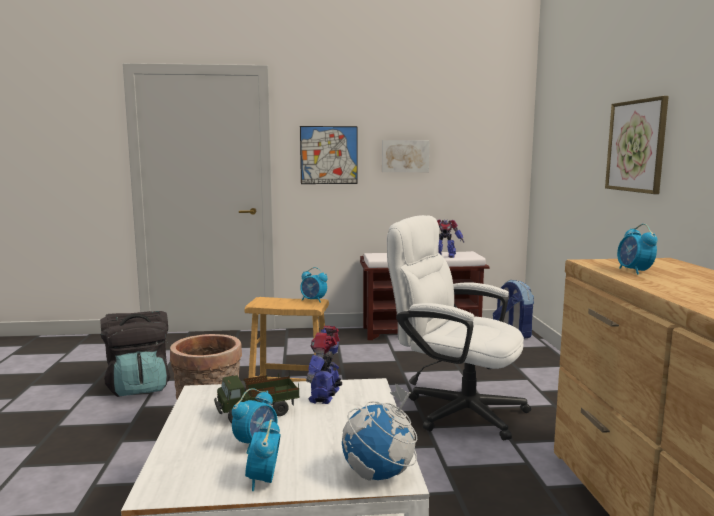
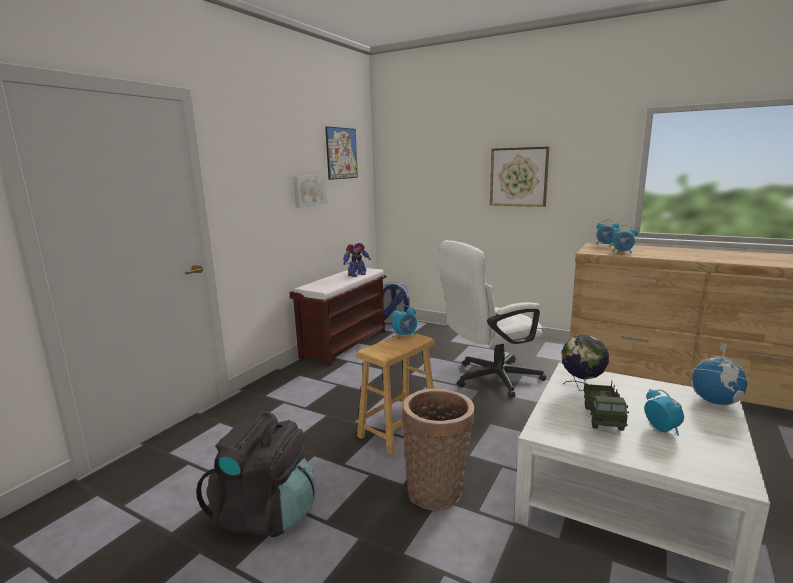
camera: 55 degrees left, 5 degrees up
alarm clock [245,419,281,491] -> alarm clock moved to [596,219,619,246]
picture [300,126,358,184] -> picture moved to [325,126,358,180]
toy robot [306,326,342,404] -> globe [562,334,609,391]

